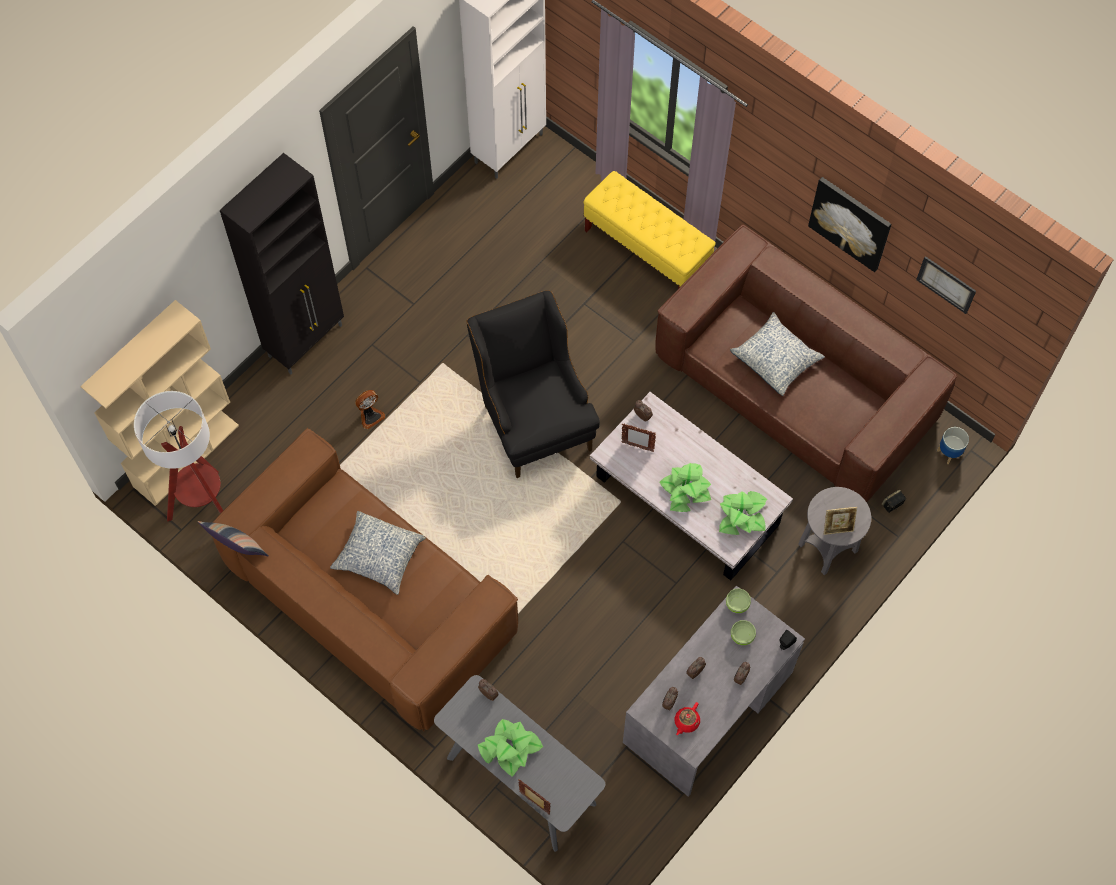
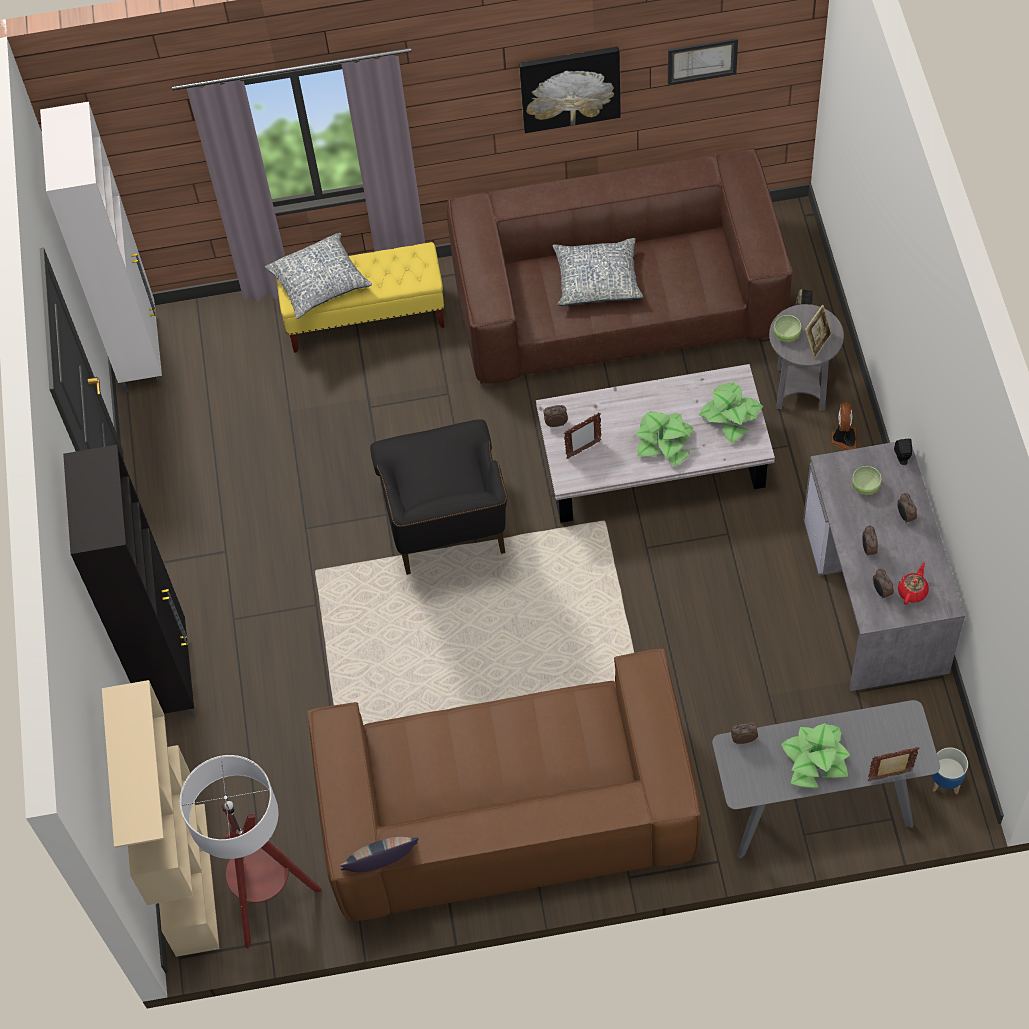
camera: 45 degrees left, 5 degrees down
pillow [330,511,426,595] -> pillow moved to [265,233,372,319]
fan [355,390,385,429] -> fan moved to [831,403,857,450]
black armchair [467,290,600,478] -> black armchair turned 120 degrees counterclockwise [370,419,507,575]
red teapot [674,702,700,735] -> red teapot turned 135 degrees counterclockwise [898,562,929,605]
green bowl [726,588,751,613] -> green bowl moved to [773,315,802,342]
planter [937,427,969,464] -> planter moved to [931,747,968,794]

